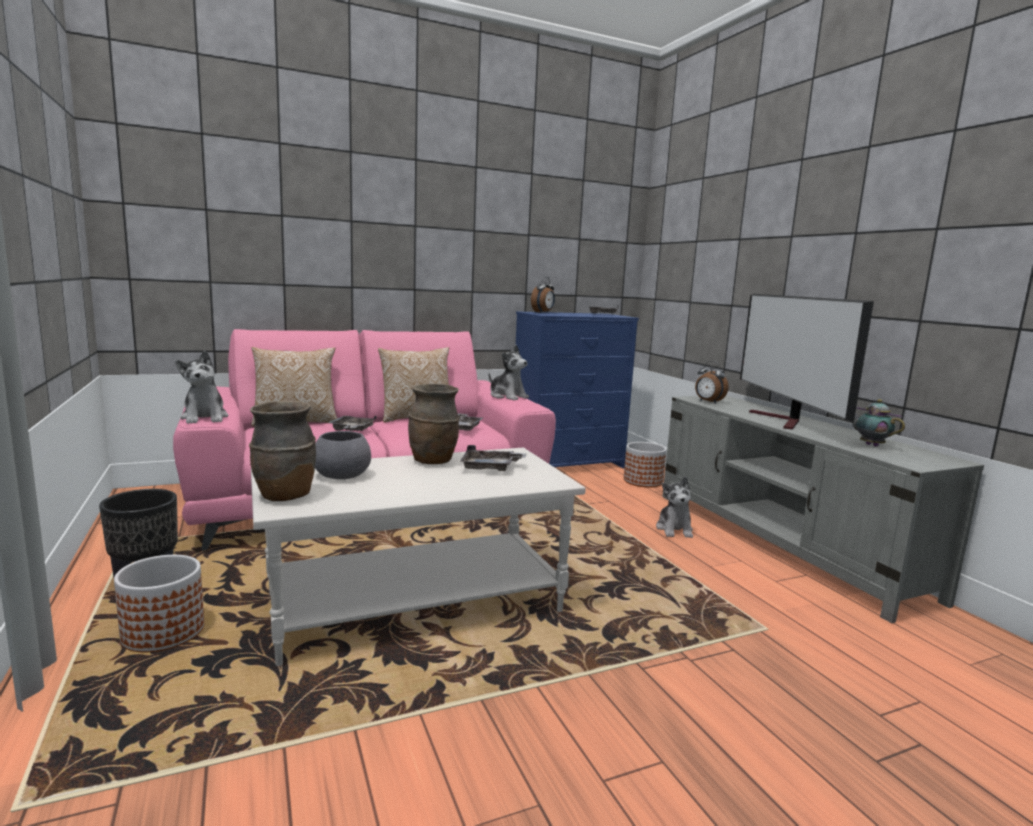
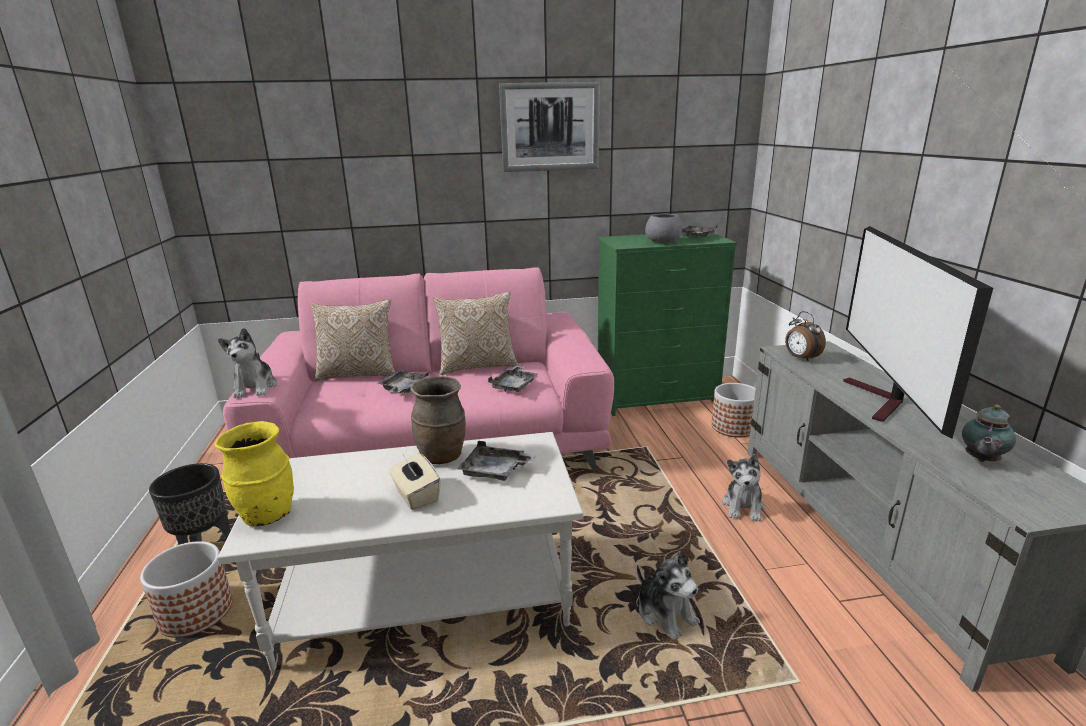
camera: 15 degrees right, 10 degrees up
brown vase [249,401,316,501] -> yellow vase [215,421,294,526]
grey bowl [315,431,371,479] -> grey bowl moved to [645,214,682,243]
plush toy [488,345,529,400] -> plush toy moved to [637,551,700,640]
blue dresser [516,311,639,468] -> green dresser [598,233,737,416]
alarm clock [531,277,555,313] -> none
teapot [852,399,905,447] -> teapot turned 120 degrees counterclockwise [962,405,1016,462]
none -> beige tissue box [389,453,441,510]
none -> picture [499,82,600,172]

